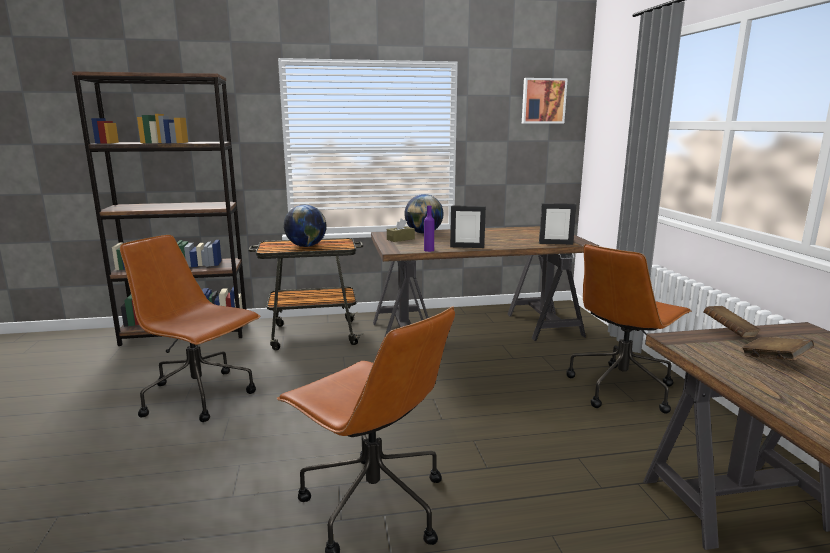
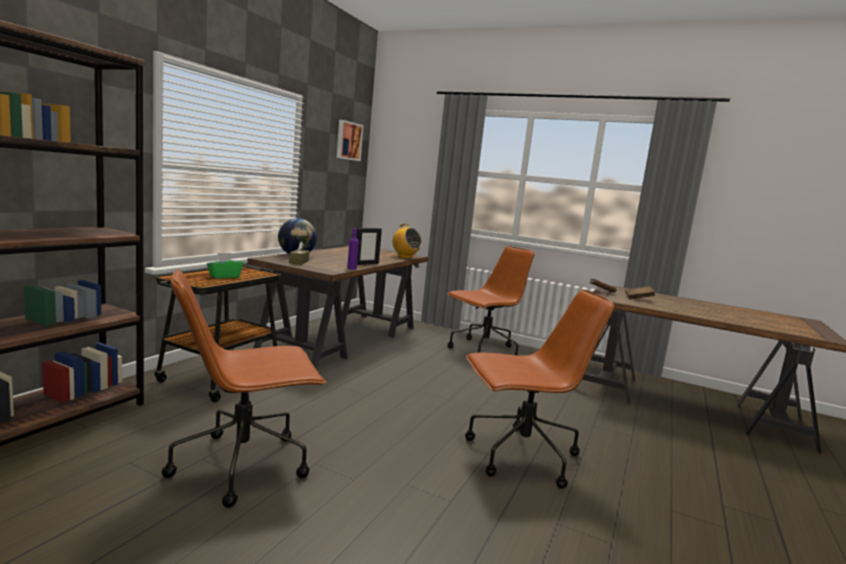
camera: 55 degrees left, 5 degrees down
globe [284,205,327,247] -> green tissue box [207,253,243,278]
picture frame [539,203,576,245] -> radio [393,224,422,259]
brown office chair [566,244,692,414] -> brown office chair turned 120 degrees counterclockwise [447,246,535,355]

